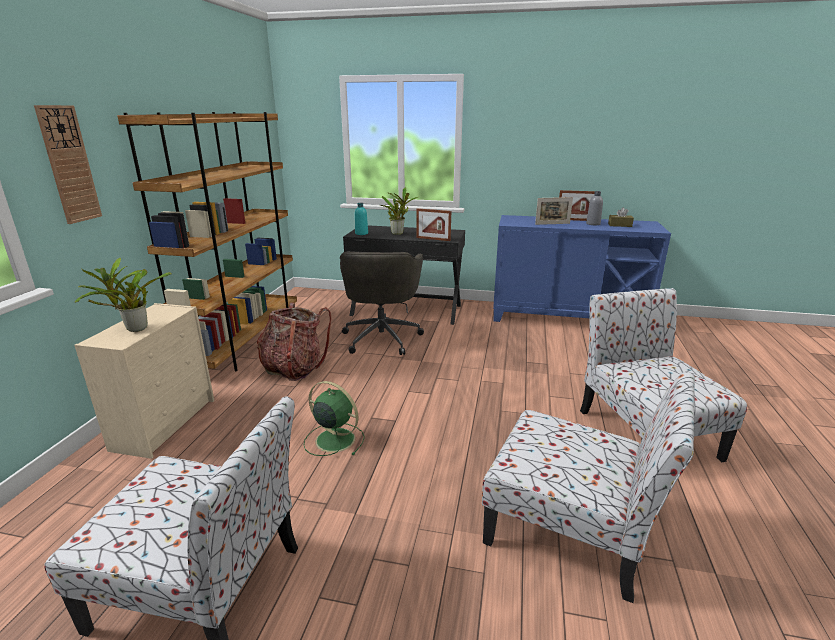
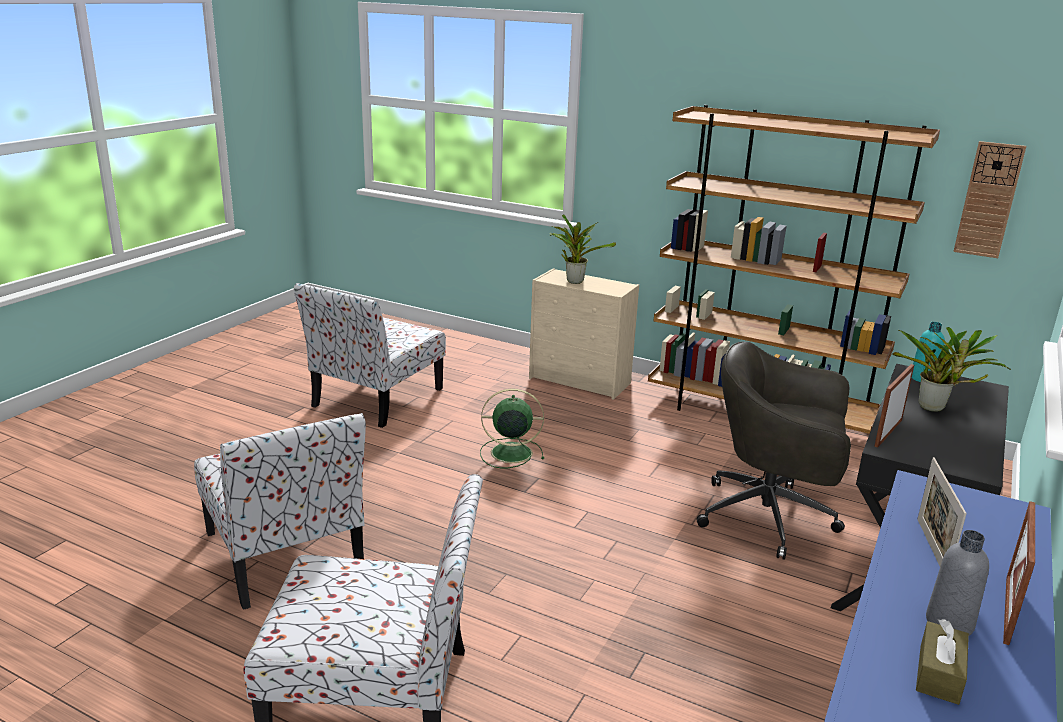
camera: 105 degrees right, 0 degrees up
wall clock [34,105,102,224] -> wall clock moved to [953,141,1026,258]
backpack [257,303,332,381] -> none
green fan [304,381,365,456] -> green fan turned 135 degrees counterclockwise [480,389,544,468]
chair [482,372,695,603] -> chair turned 75 degrees counterclockwise [194,413,366,610]

